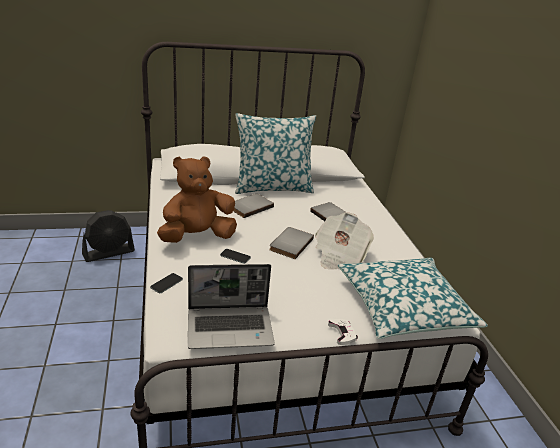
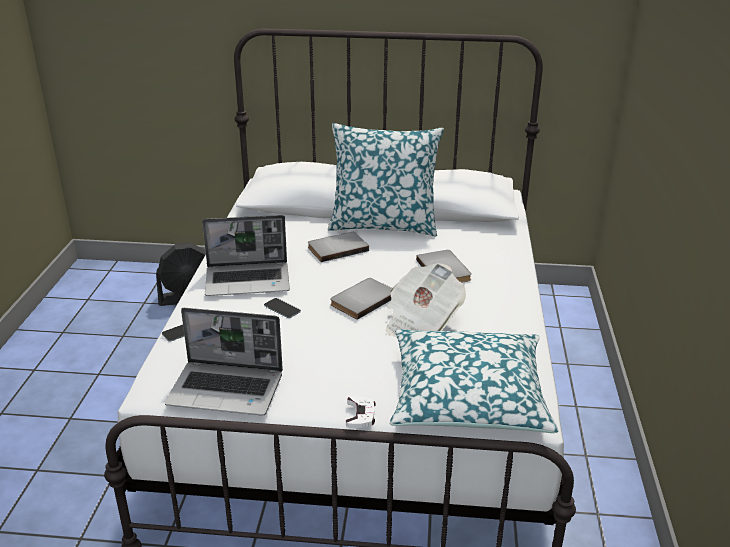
camera: 20 degrees right, 0 degrees up
brown plush toy [157,156,237,243] -> laptop [202,215,290,296]

